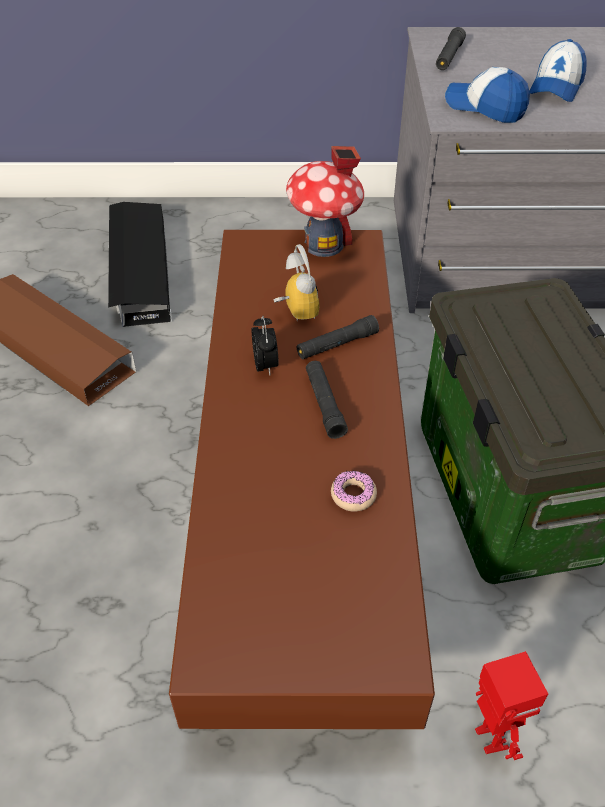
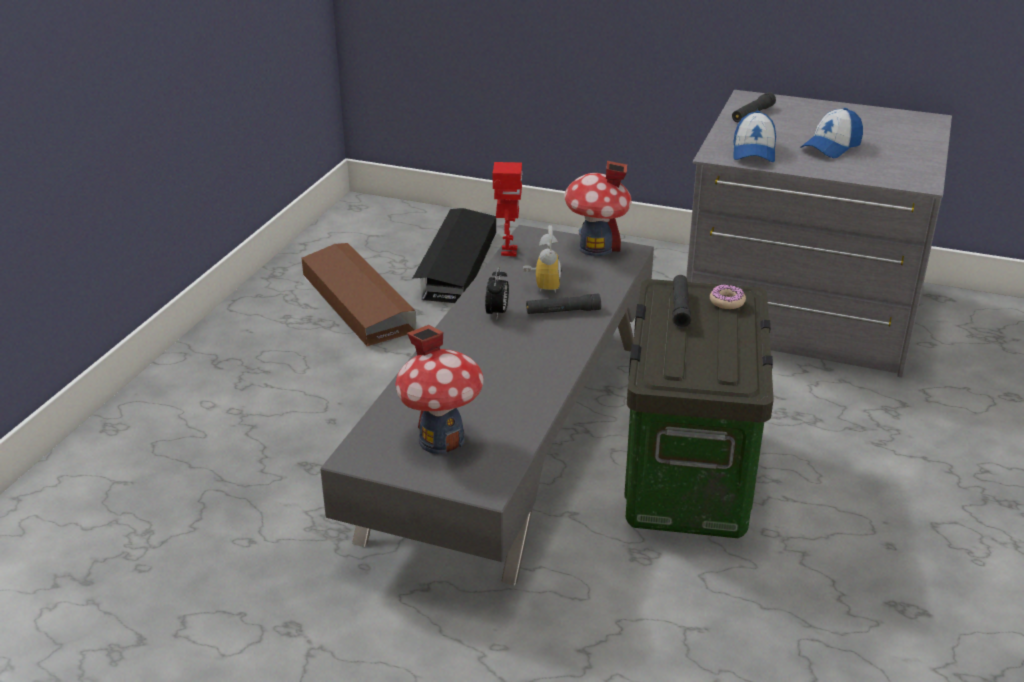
camera: 20 degrees right, 15 degrees down
brown coffee table [169,230,435,729] -> grey coffee table [320,225,654,586]
black flashlight [306,361,348,439] -> black flashlight moved to [672,275,691,328]
donut [331,471,377,512] -> donut moved to [710,284,746,309]
cap [445,67,530,123] -> cap turned 135 degrees counterclockwise [733,111,776,162]
toy robot [475,651,548,760] -> toy robot moved to [493,162,523,257]
none -> toy house [395,325,484,454]

